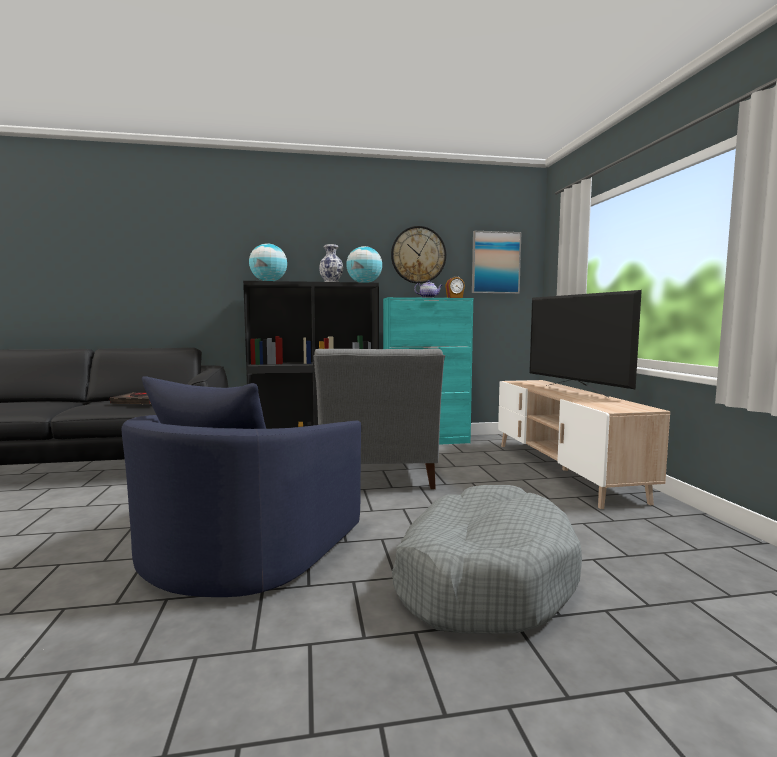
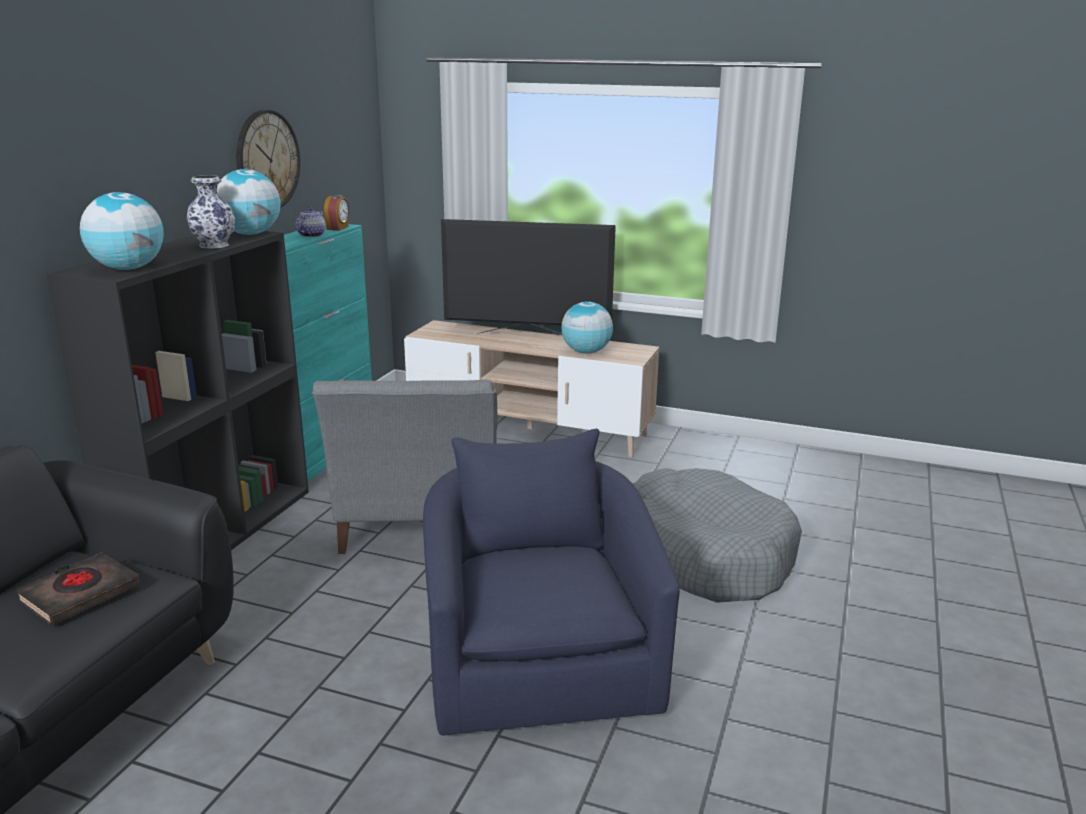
camera: 60 degrees left, 15 degrees up
blue armchair [121,376,361,597] -> blue armchair turned 150 degrees counterclockwise [423,429,680,735]
grey armchair [313,349,445,489] -> grey armchair turned 60 degrees clockwise [311,380,497,554]
picture [472,231,522,294] -> none
none -> globe [561,302,613,354]

